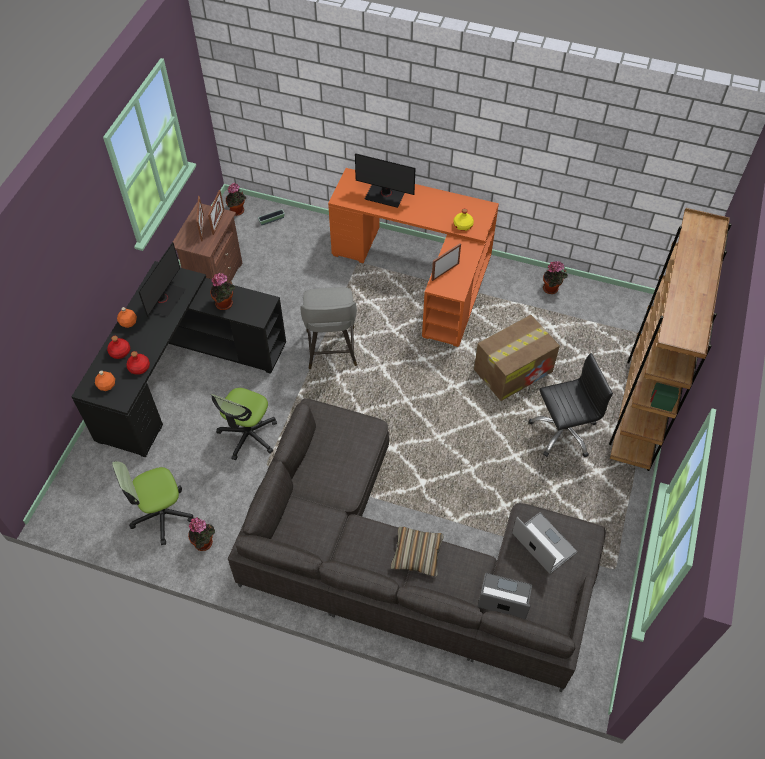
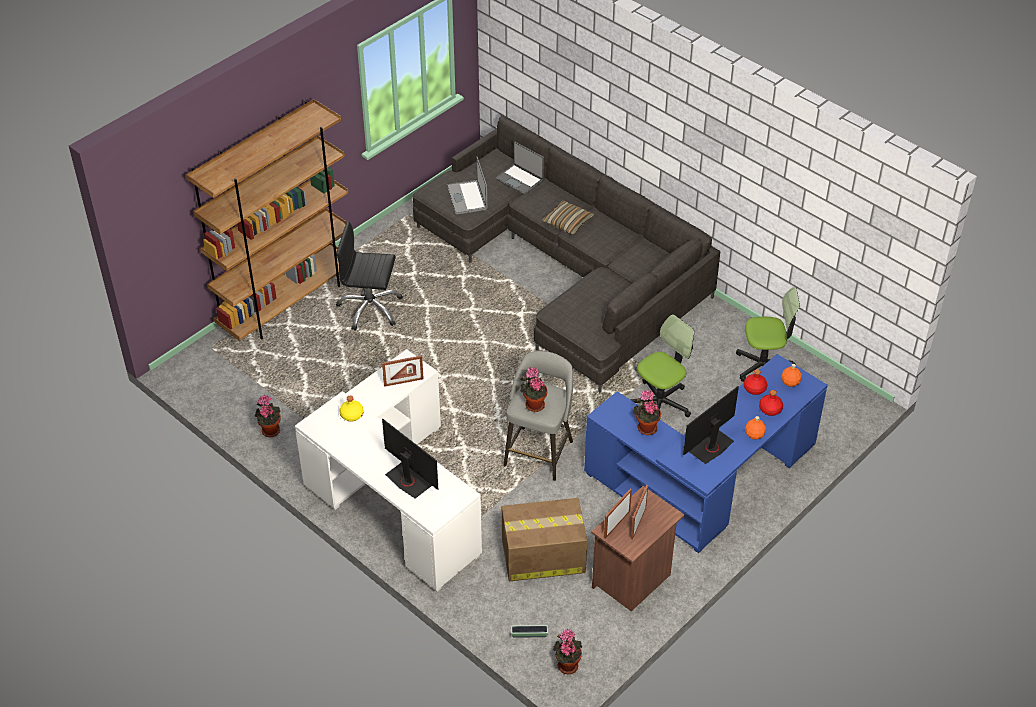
camera: 155 degrees left, 10 degrees down
black desk [71,261,286,457] -> blue desk [584,354,828,553]
potted plant [188,517,215,551] -> potted plant moved to [520,367,548,412]
orange desk [328,168,499,347] -> white desk [295,349,482,592]
cardboard box [474,315,560,401] -> cardboard box moved to [502,498,587,581]

